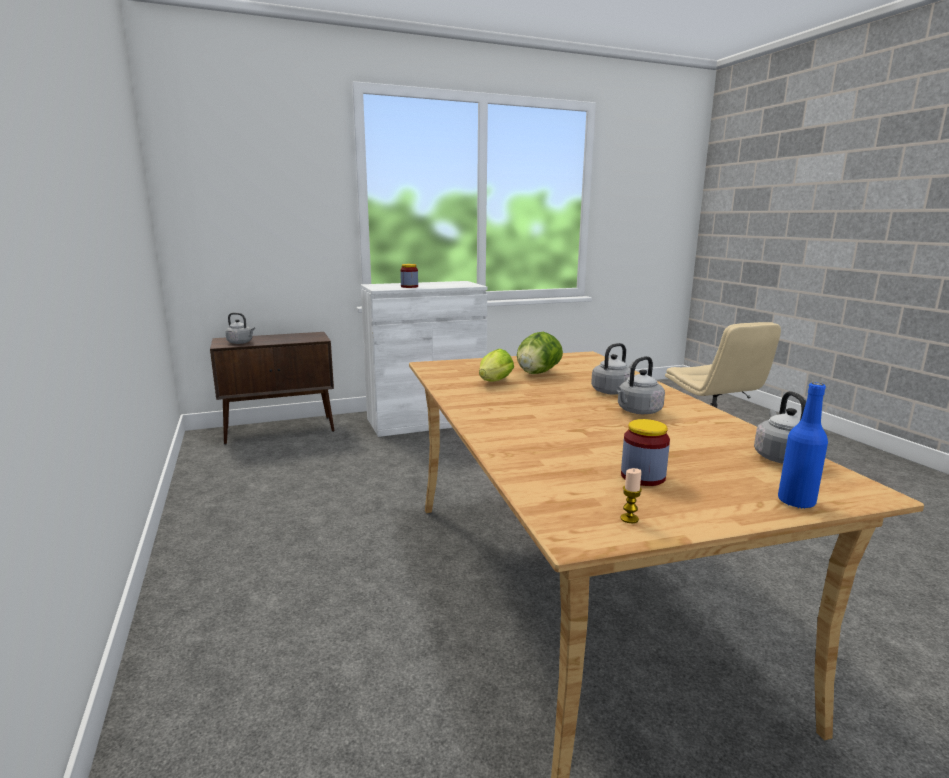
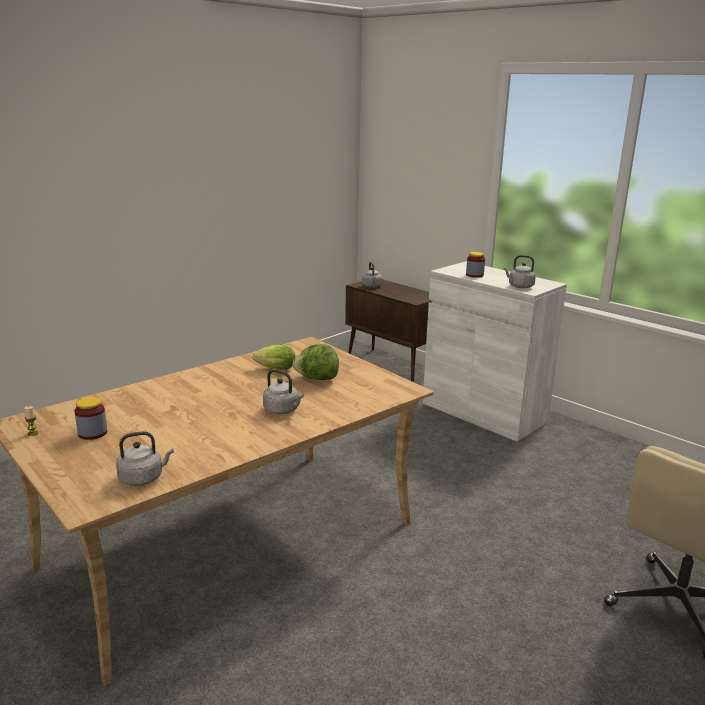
camera: 65 degrees right, 5 degrees up
grey kettle [616,356,665,414] -> grey kettle moved to [504,255,536,288]
blue bottle [778,383,828,509] -> none

